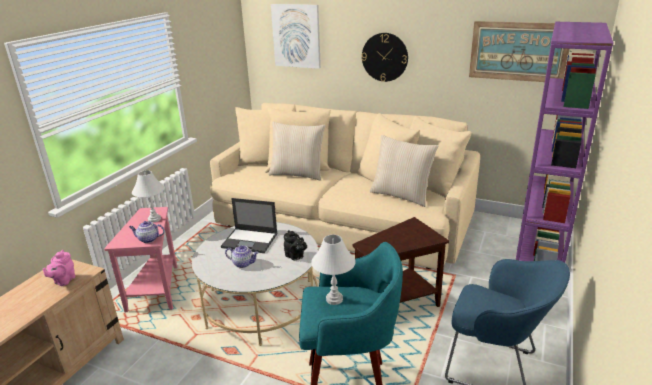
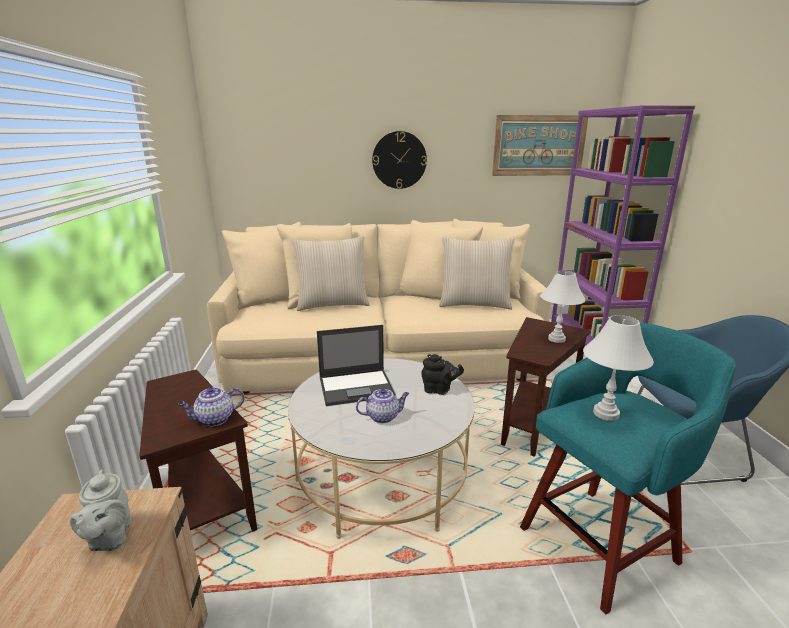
camera: 30 degrees left, 5 degrees down
pink teapot [43,250,75,286] -> grey teapot [70,470,131,551]
pink side table [104,207,177,312] -> brown side table [139,370,257,532]
white table lamp [132,170,165,223] -> white table lamp moved to [540,271,586,343]
picture [271,4,321,69] -> none

